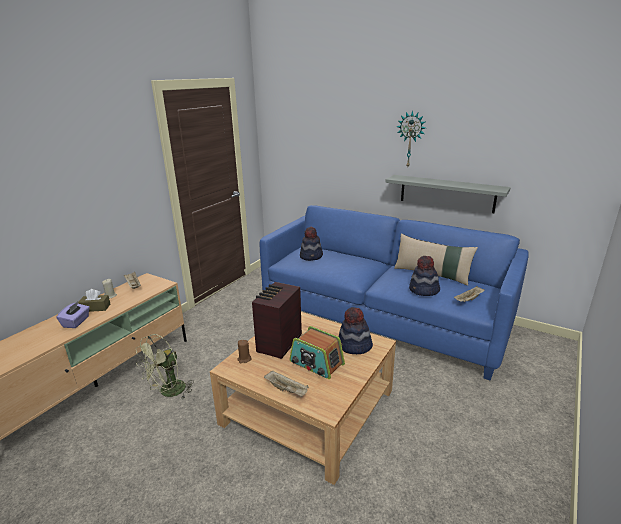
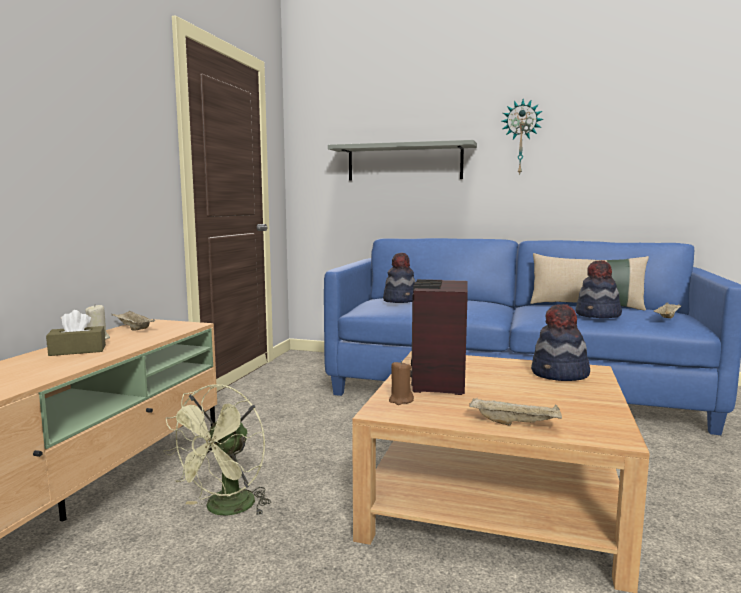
camera: 15 degrees left, 15 degrees down
purple tissue box [57,302,90,328] -> none
radio [290,326,345,379] -> none
grey shelf [386,175,511,213] -> grey shelf moved to [328,140,477,181]

